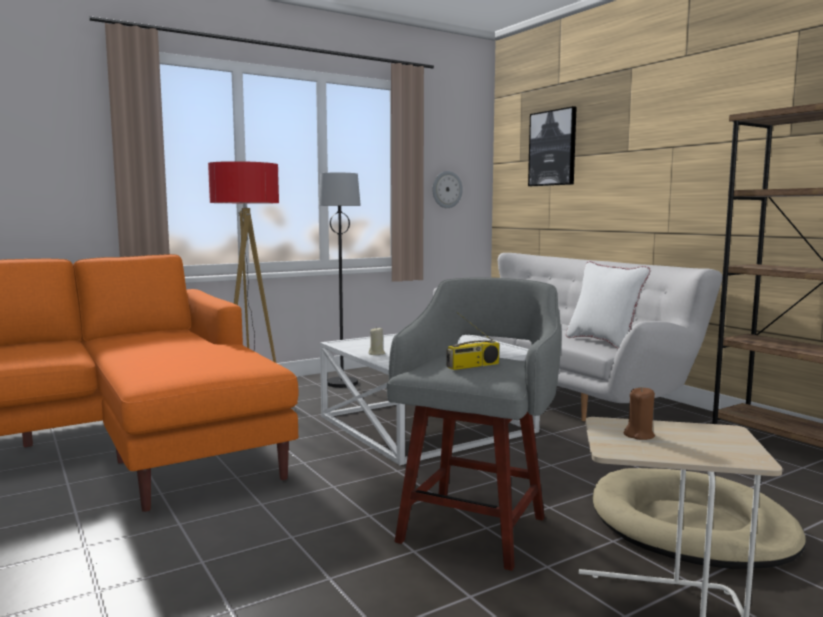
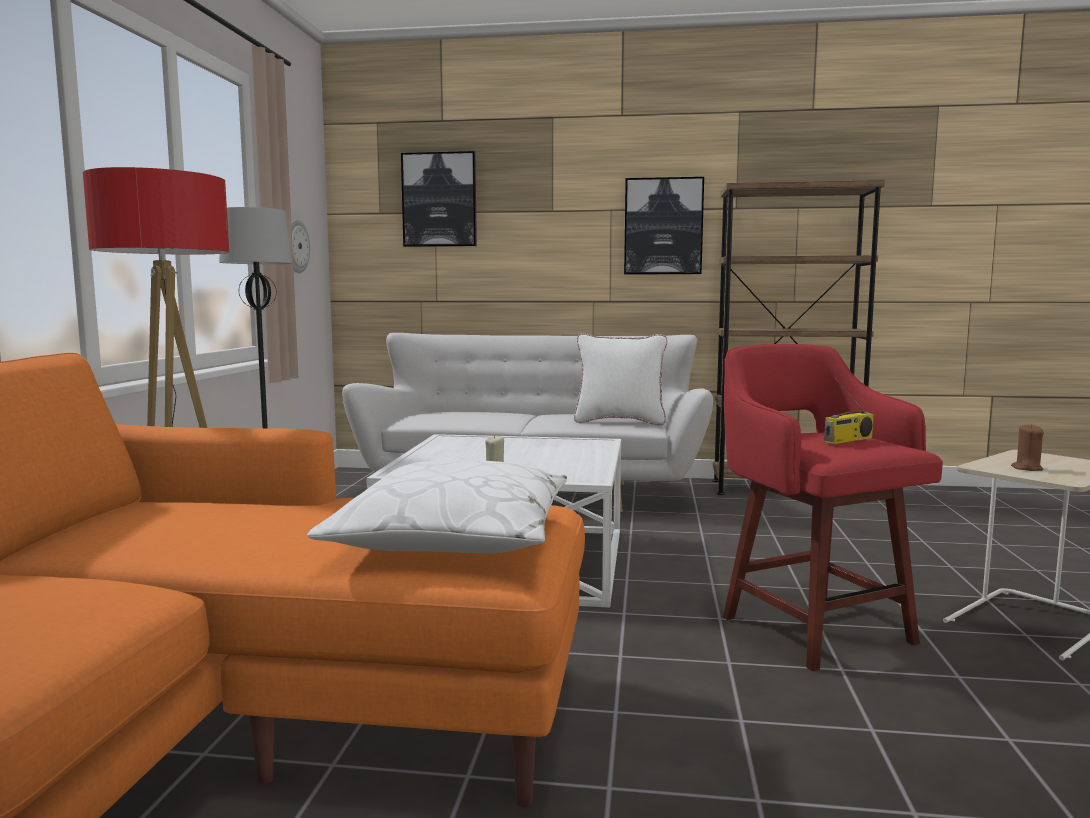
camera: 50 degrees left, 0 degrees up
grey stool [387,277,562,571] -> red stool [723,344,943,671]
radio [446,312,499,370] -> radio turned 45 degrees clockwise [824,378,874,444]
beige dog bed [593,468,806,569] -> none
none -> white pillow [307,460,567,553]
none -> picture [624,177,704,274]

